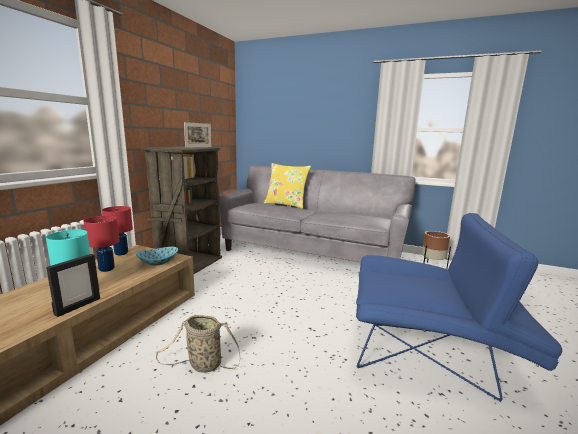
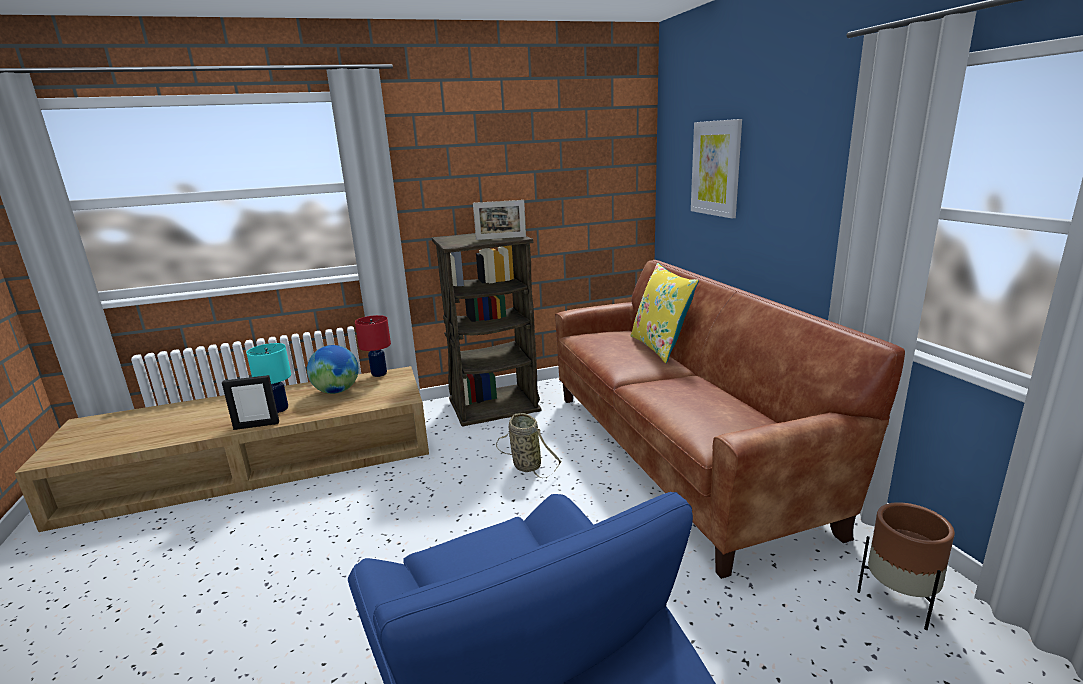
camera: 50 degrees right, 5 degrees up
red table lamp [83,216,120,272] -> globe [307,345,359,394]
bowl [136,247,178,266] -> none
basket [156,315,240,373] -> basket moved to [496,413,561,478]
grey sofa [219,165,415,262] -> brown sofa [555,260,905,579]
none -> picture [691,119,742,218]

